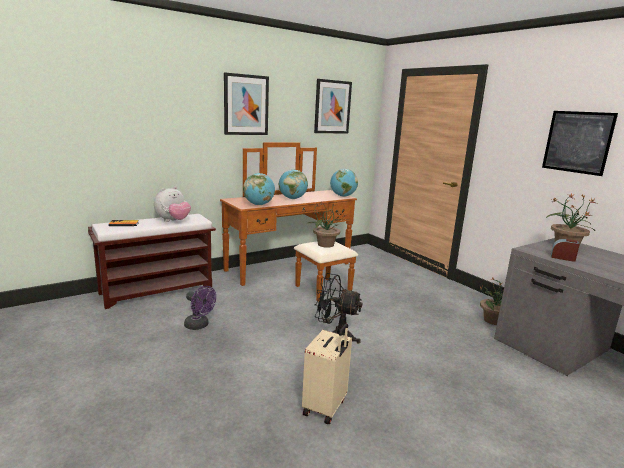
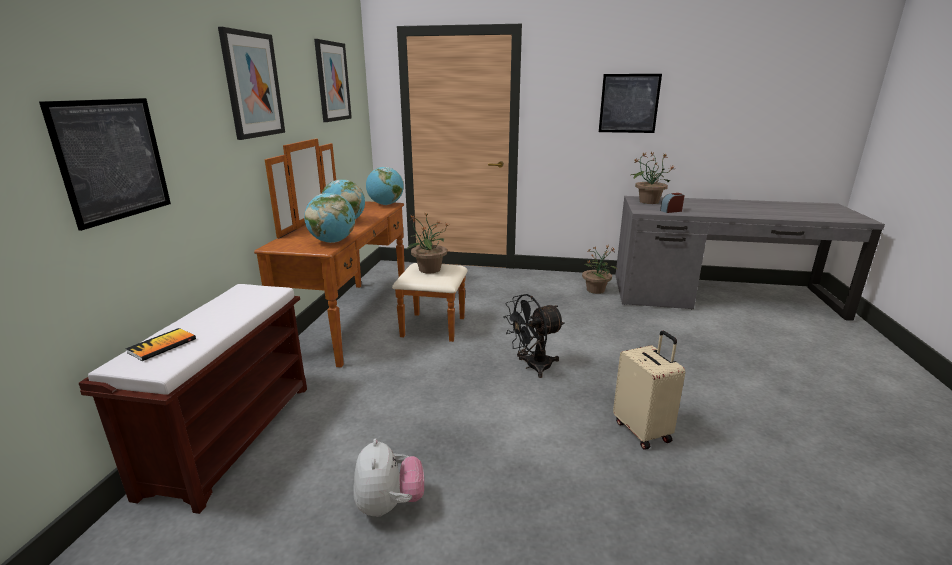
camera: 45 degrees left, 5 degrees up
plush toy [154,187,191,222] -> plush toy moved to [353,438,424,517]
purple fan [184,286,216,330] -> none
none -> picture [39,98,171,231]

